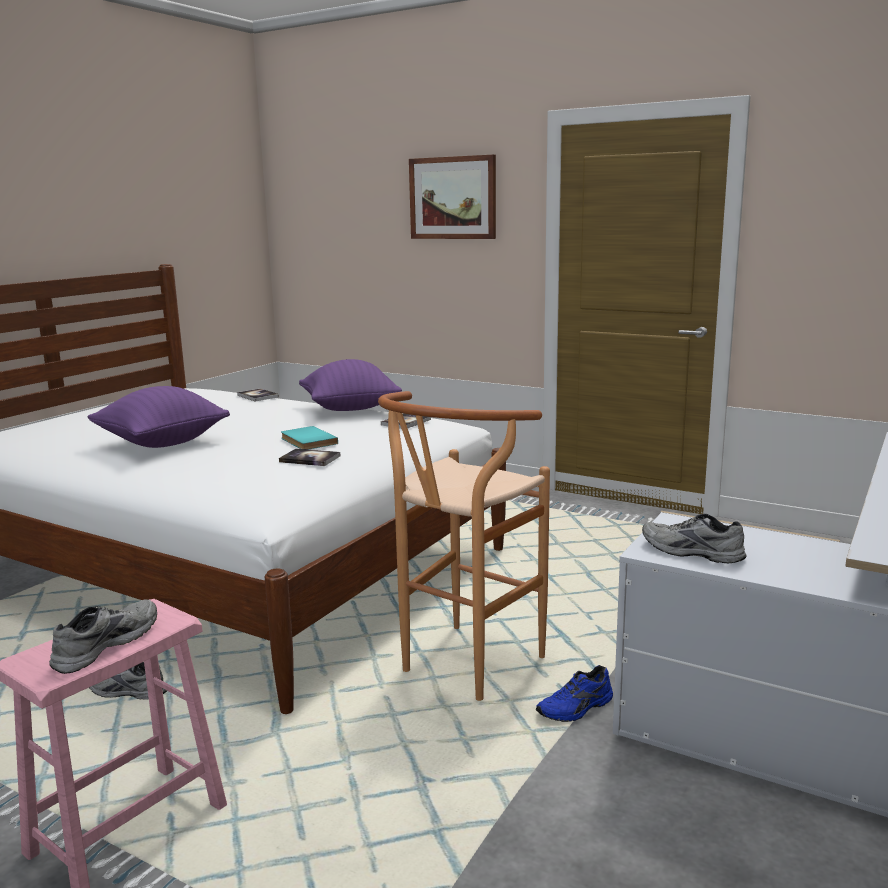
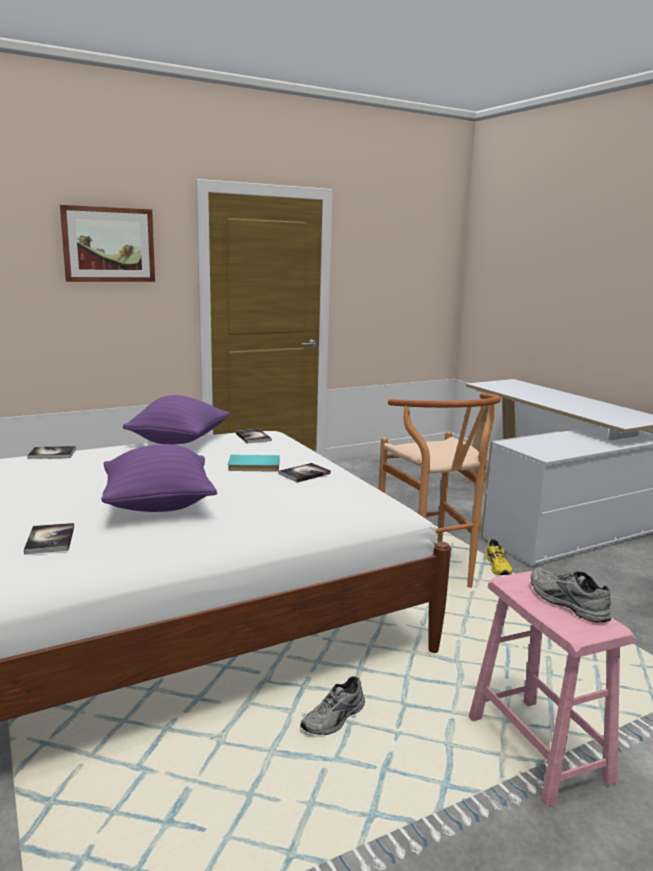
camera: 60 degrees left, 0 degrees up
blue shoe [536,665,613,722] -> yellow shoe [485,539,513,575]
grey shoe [642,514,747,563] -> none
none -> book [24,523,74,554]

